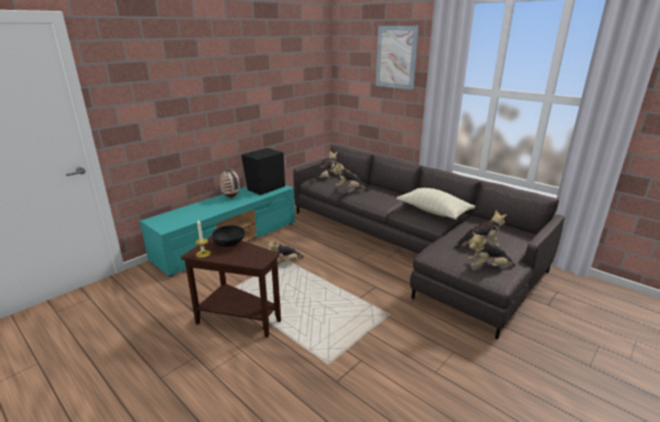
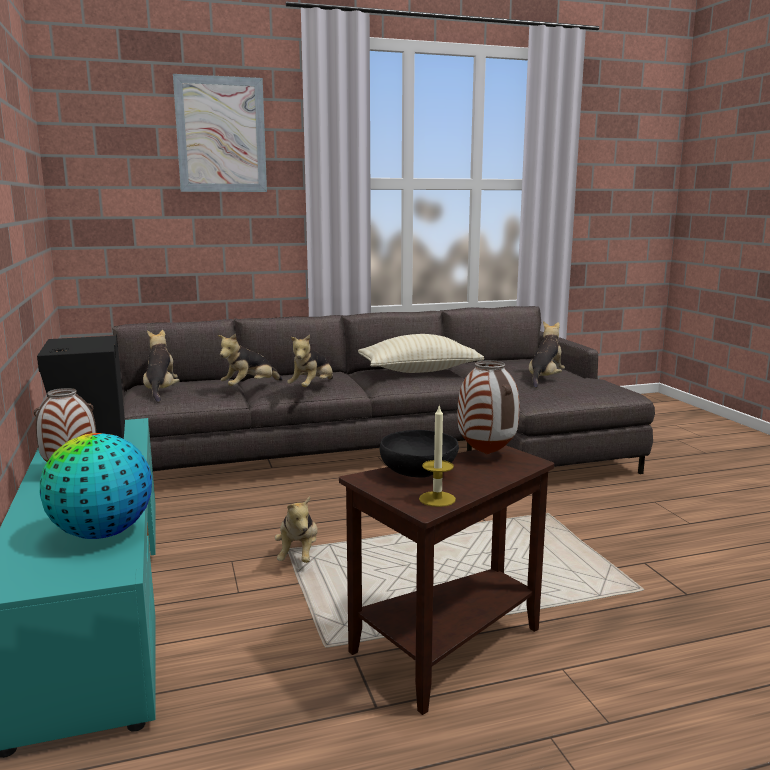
camera: 60 degrees left, 10 degrees down
plush toy [468,232,515,267] -> plush toy moved to [287,334,333,387]
none -> globe [40,433,152,539]
none -> vase [458,360,520,454]

